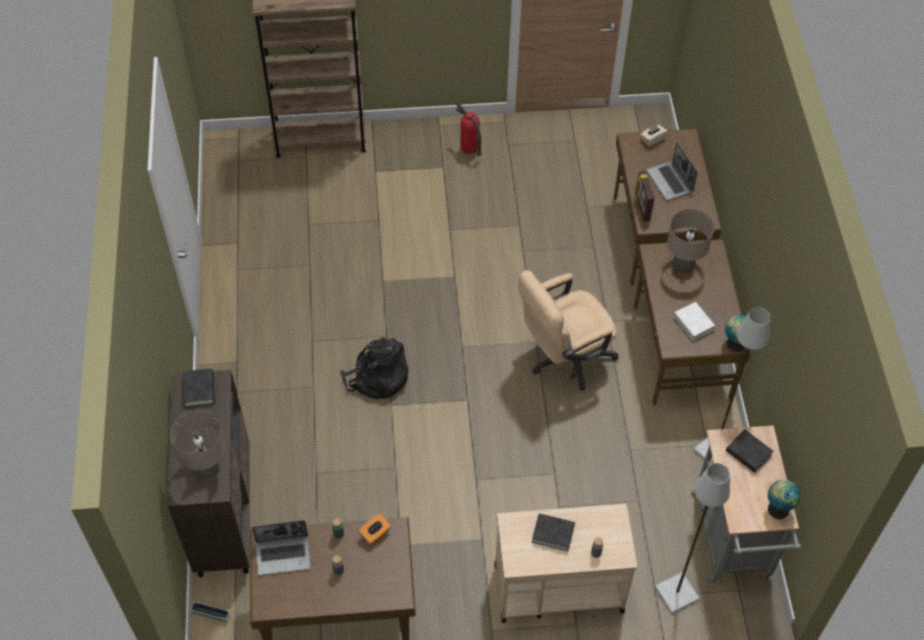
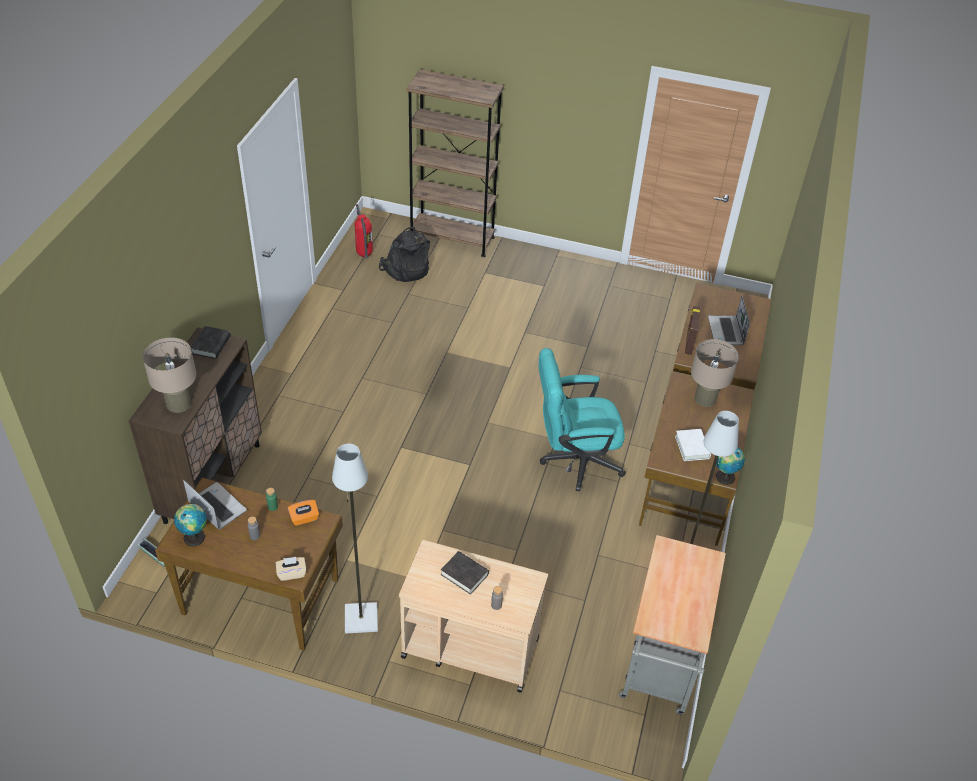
camera: 20 degrees right, 10 degrees down
laptop [252,520,311,575] -> laptop turned 150 degrees counterclockwise [183,479,247,530]
black backpack [340,337,408,399] -> black backpack moved to [379,227,430,282]
fire extinguisher [455,101,482,156] -> fire extinguisher moved to [355,204,373,259]
beige office chair [518,270,618,391] -> turquoise office chair [539,348,626,491]
beige tissue box [641,124,667,147] -> beige tissue box moved to [276,557,306,581]
grey floor lamp [655,463,730,614] -> grey floor lamp moved to [332,444,378,634]
black book [726,429,774,473] -> none
globe [768,480,800,519] -> globe moved to [174,504,207,546]

